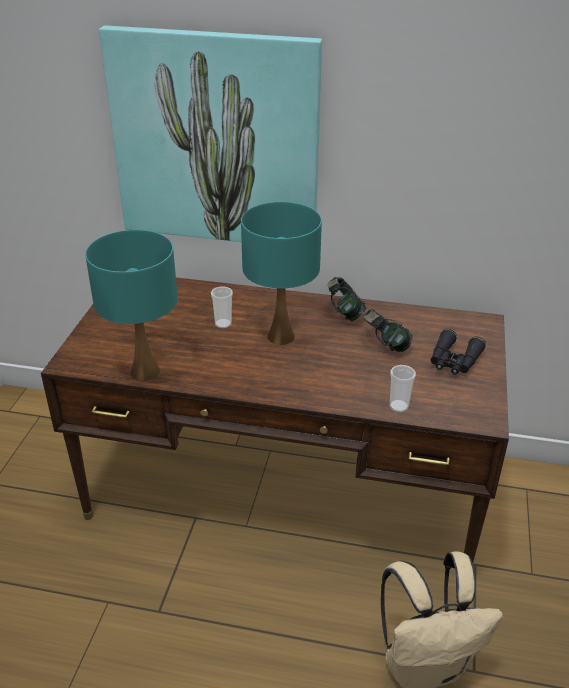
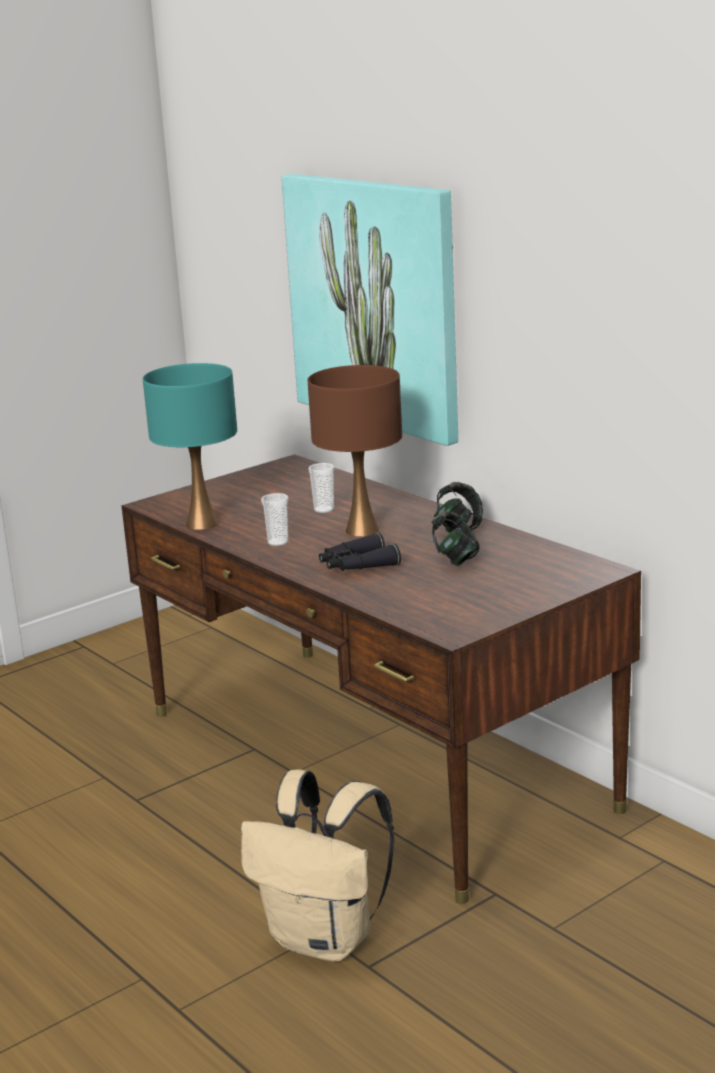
camera: 40 degrees right, 15 degrees down
turquoise table lamp [241,202,322,345] -> brown table lamp [308,365,402,536]
cup [390,365,416,412] -> cup moved to [261,493,289,546]
black binoculars [431,329,486,375] -> black binoculars moved to [319,533,401,571]

